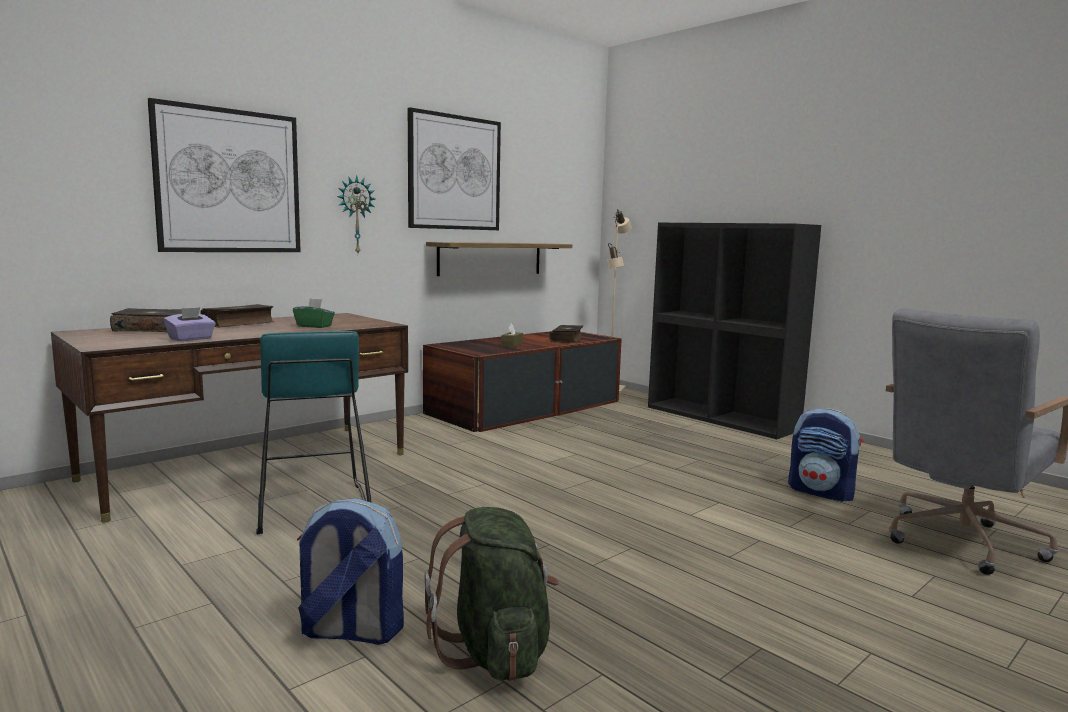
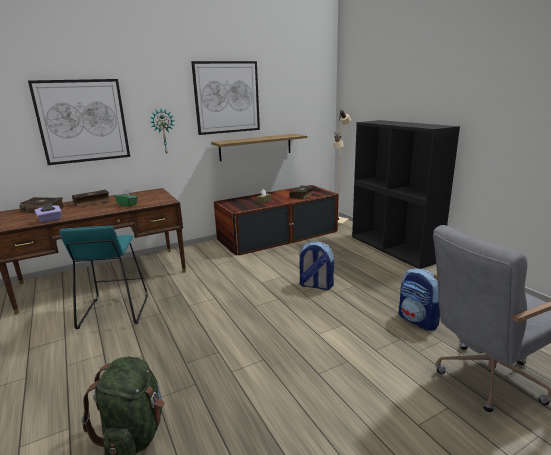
camera: 15 degrees right, 10 degrees up
backpack [297,498,404,645] -> backpack moved to [298,241,334,290]

